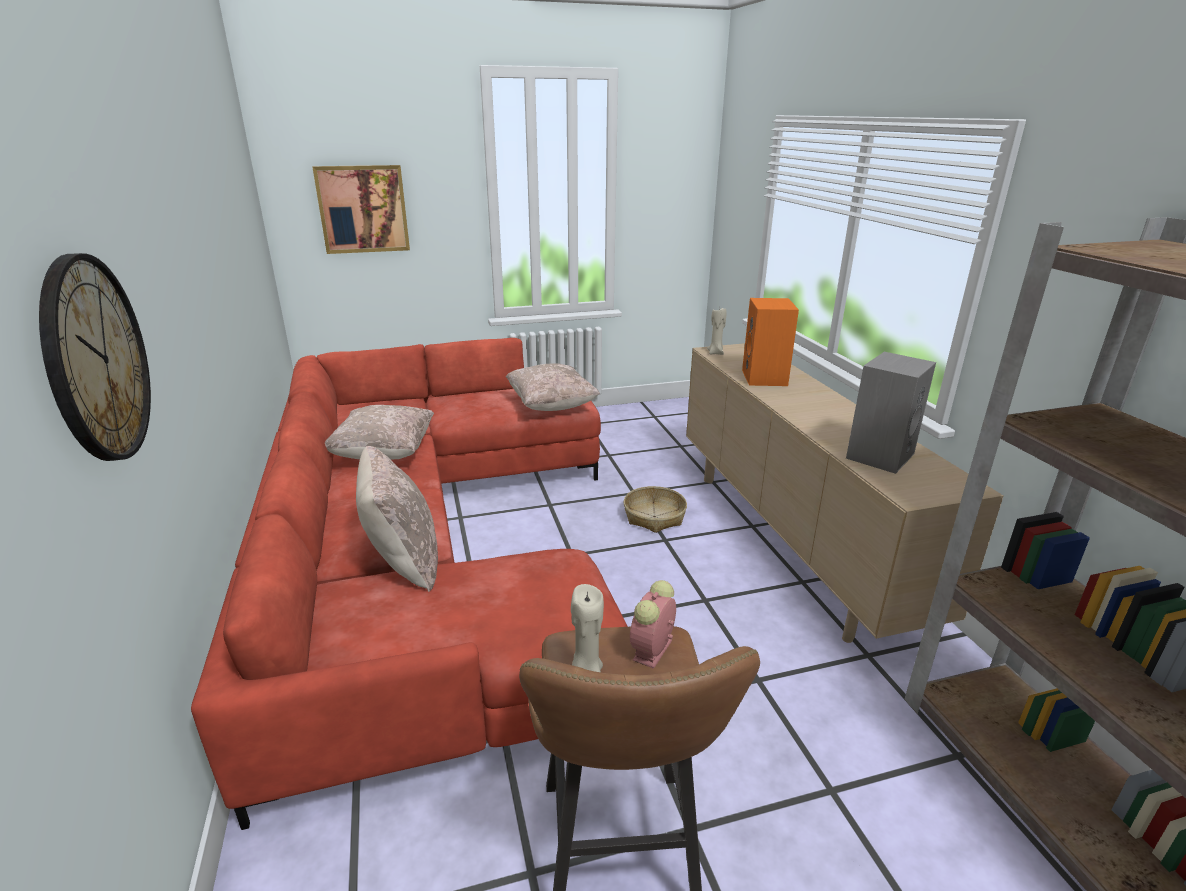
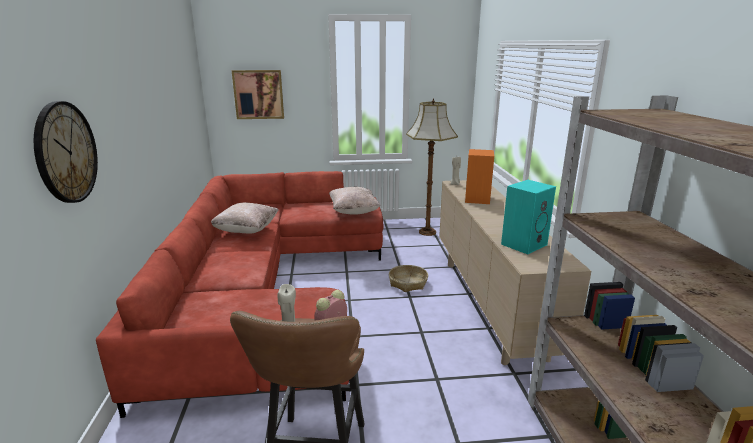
camera: 10 degrees right, 5 degrees down
beige pillow [356,446,438,592] -> none
grey speaker [846,352,936,474] -> turquoise speaker [501,180,556,254]
none -> floor lamp [406,99,458,236]

